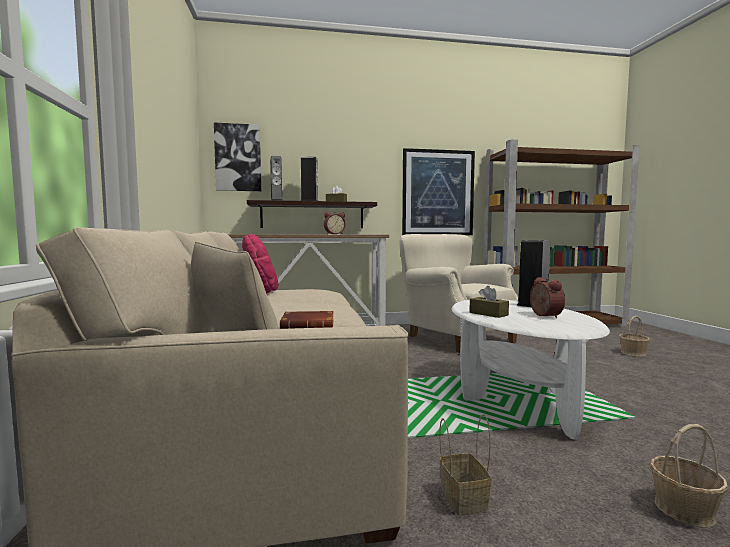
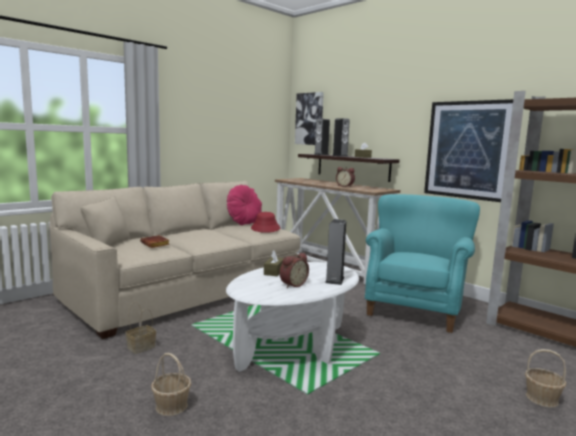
camera: 55 degrees right, 5 degrees up
beige armchair [400,234,519,353] -> turquoise armchair [365,194,480,333]
none -> red hat [251,212,280,233]

